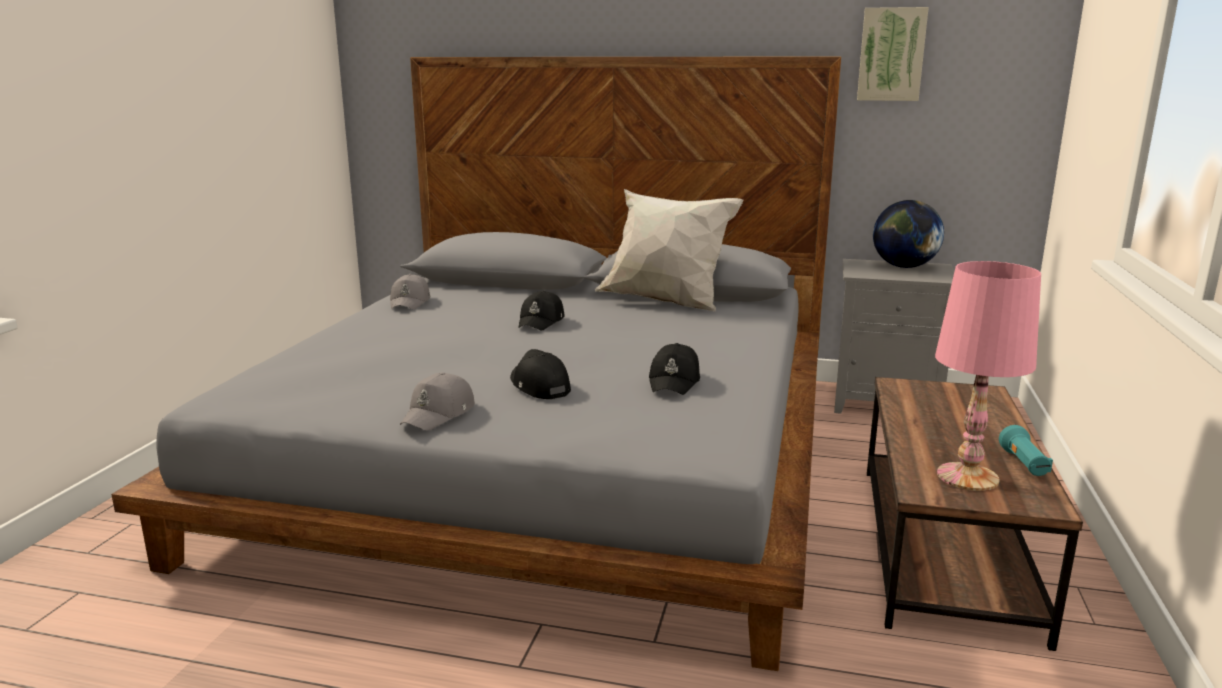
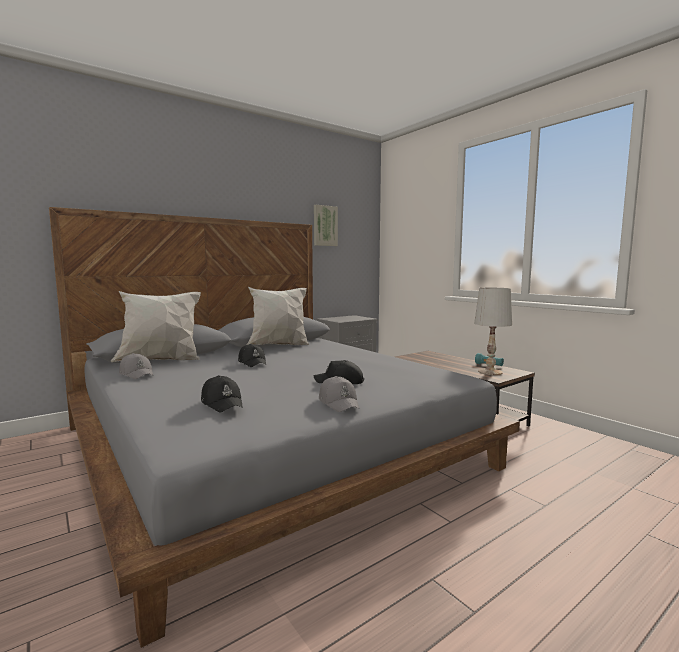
camera: 50 degrees left, 10 degrees down
black cap [649,343,700,395] -> black cap moved to [201,375,243,412]
globe [873,200,944,268] -> none
pink table lamp [935,261,1041,491] -> white table lamp [474,287,512,375]
none -> white pillow [111,291,201,362]

